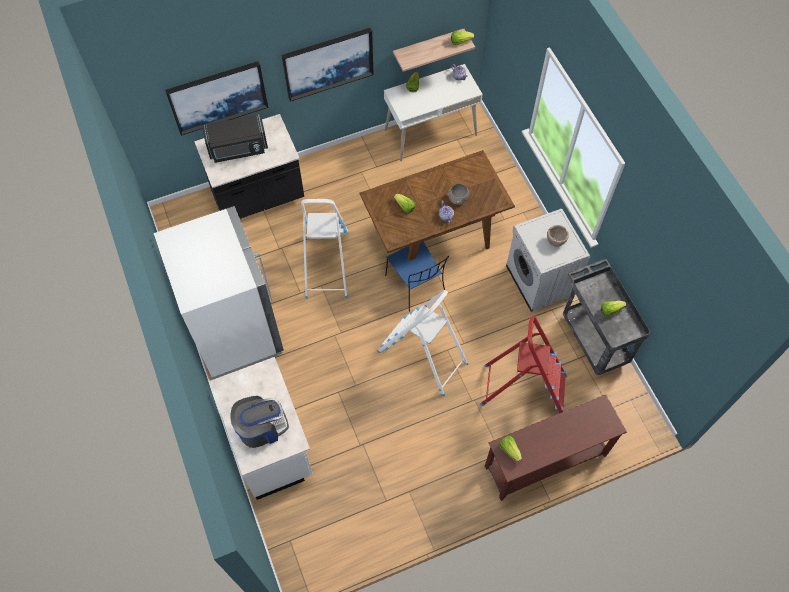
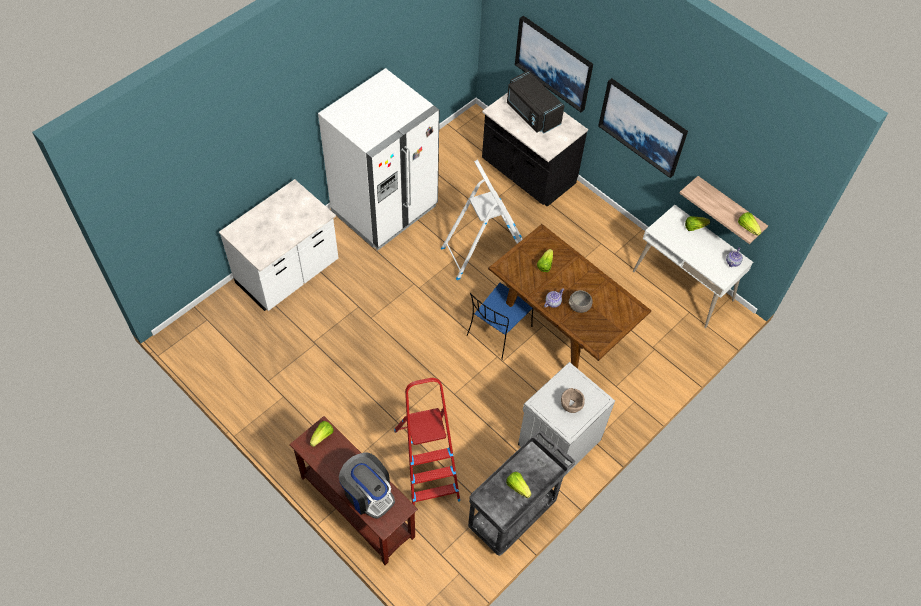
camera: 65 degrees right, 5 degrees down
coffee machine [230,396,289,448] -> coffee machine moved to [339,452,395,519]
white step ladder [377,290,468,396] -> none

